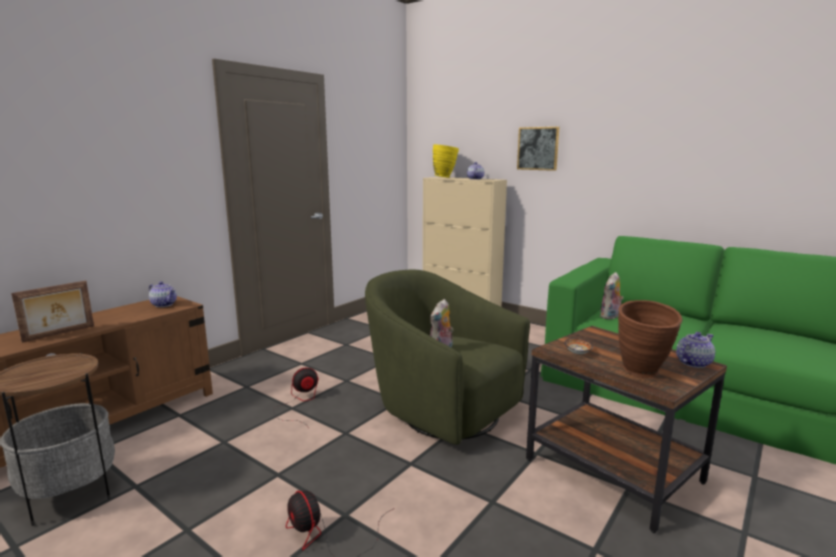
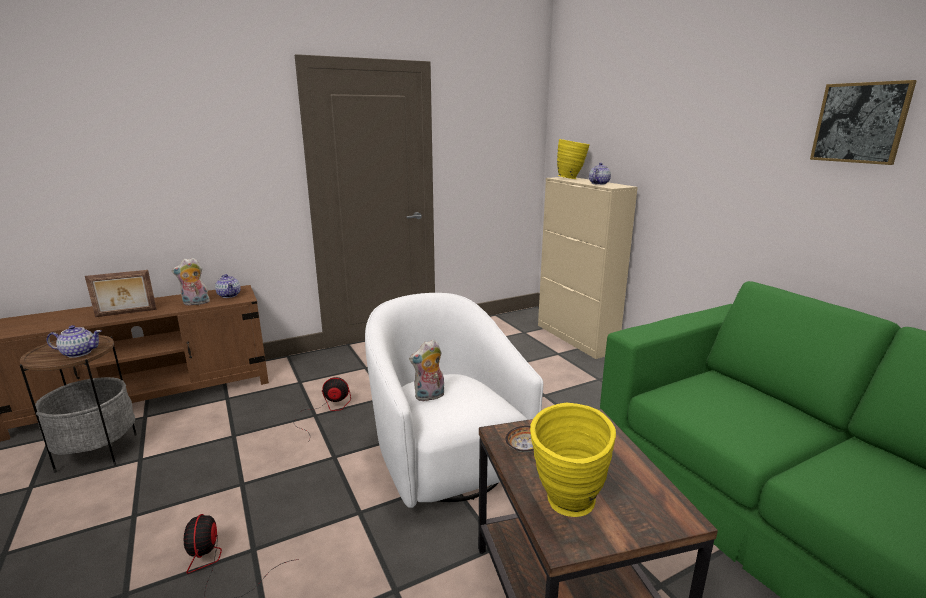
camera: 25 degrees right, 5 degrees up
green armchair [365,270,530,445] -> white armchair [365,293,543,508]
picture [517,127,559,171] -> picture moved to [810,80,917,165]
plush toy [600,272,624,320] -> plush toy moved to [172,258,210,306]
brown vase [618,300,683,378] -> yellow vase [530,402,616,517]
teapot [676,332,715,368] -> teapot moved to [47,325,101,358]

